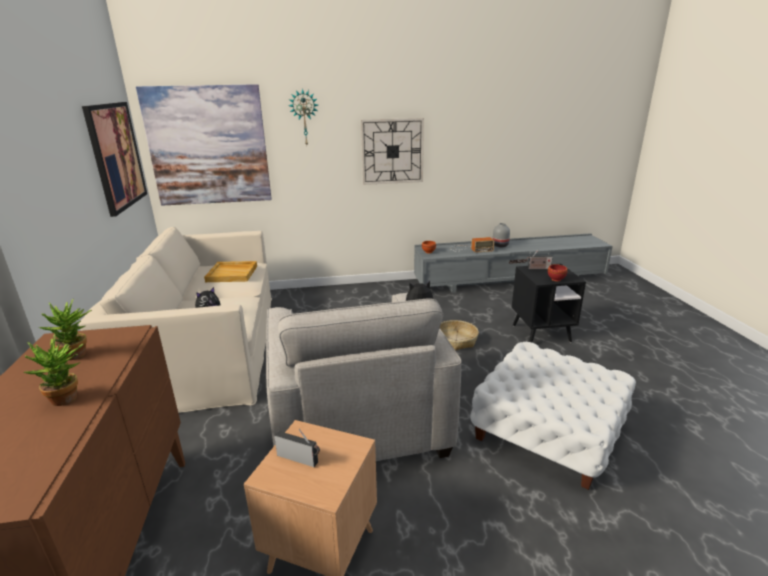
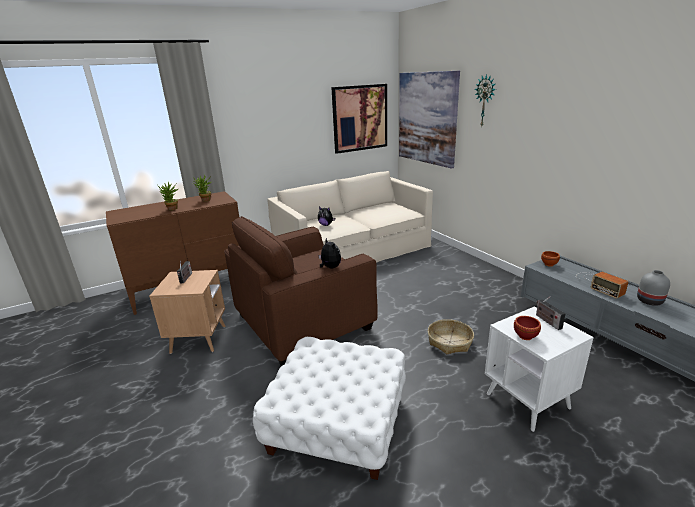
camera: 70 degrees right, 0 degrees up
beige tray [204,261,257,282] -> none
grey armchair [266,293,462,461] -> brown armchair [224,216,378,366]
wall clock [361,118,424,185] -> none
black side table [512,264,586,343] -> white side table [485,306,594,432]

